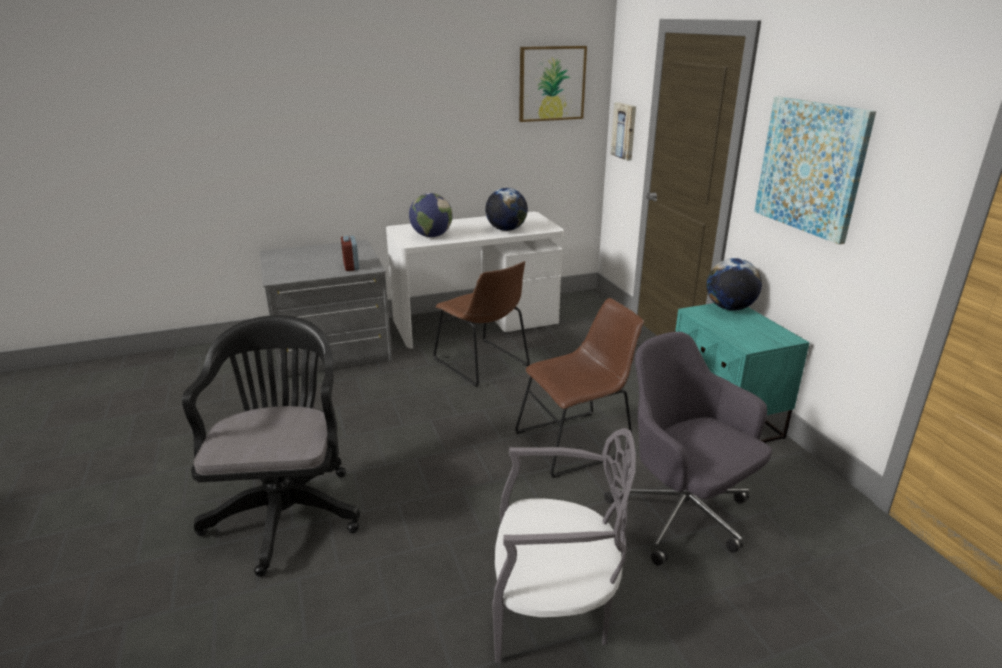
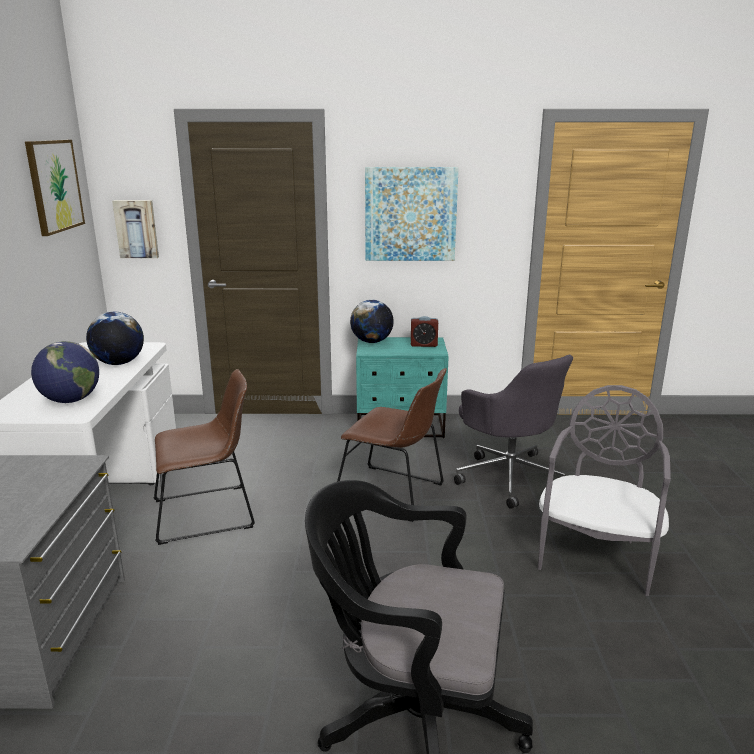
camera: 70 degrees left, 5 degrees down
alarm clock [341,236,359,271] -> alarm clock moved to [411,316,438,347]
brown chair [515,298,644,478] -> brown chair turned 120 degrees clockwise [337,368,447,522]
grey office chair [604,332,772,566] -> grey office chair turned 105 degrees counterclockwise [454,355,573,509]

